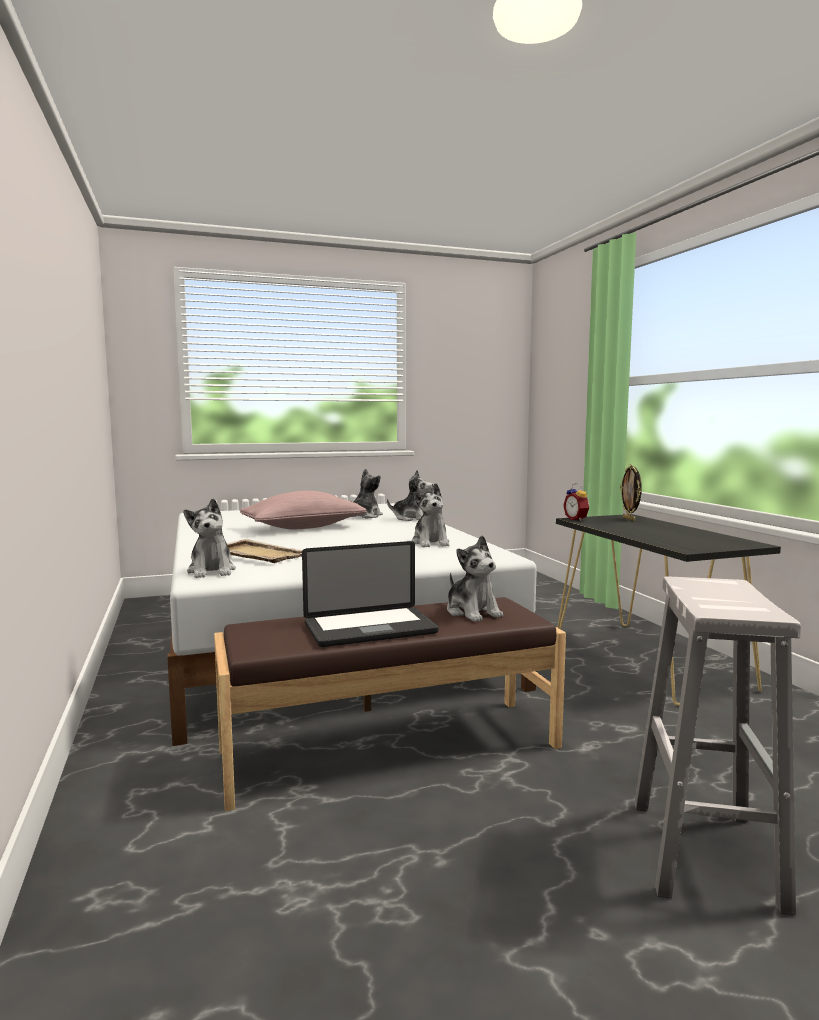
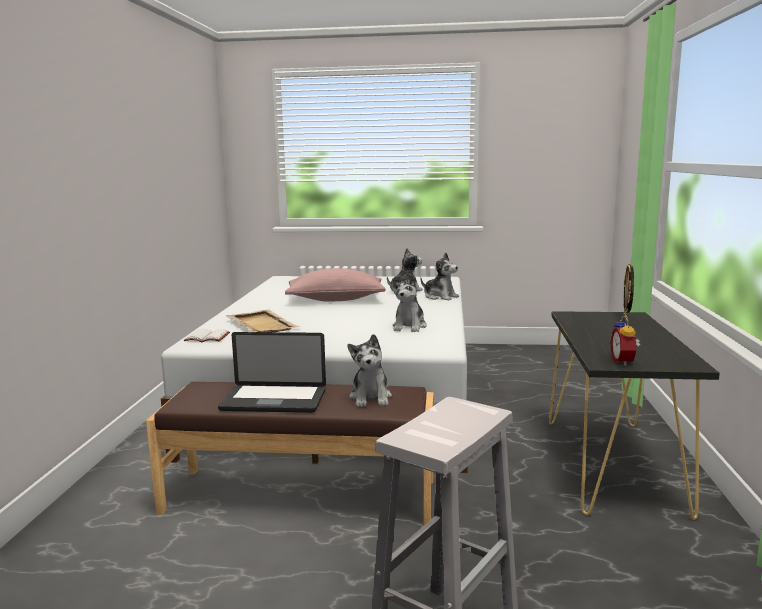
camera: 25 degrees right, 5 degrees up
plush toy [183,498,236,578] -> white book [184,329,230,342]
alarm clock [563,483,590,521] -> alarm clock moved to [610,316,640,366]

